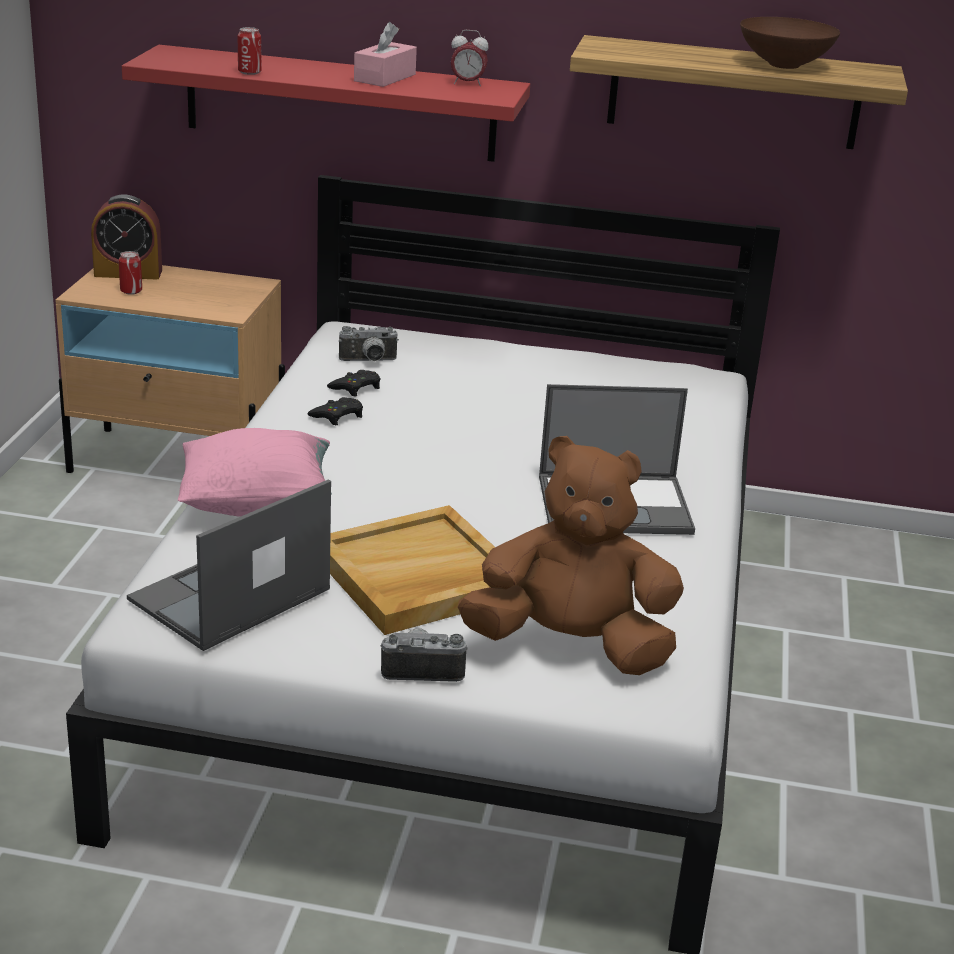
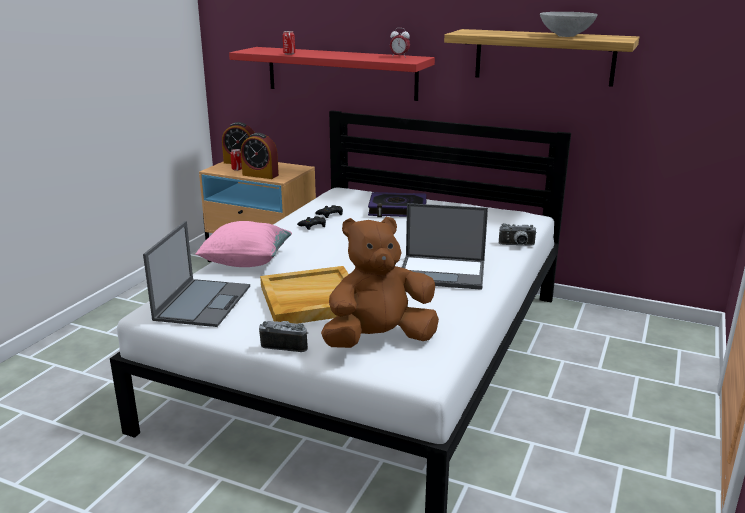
camera: 15 degrees right, 5 degrees down
laptop [127,479,331,651] -> laptop turned 135 degrees clockwise [143,221,250,327]
camera [339,326,399,361] -> camera moved to [499,223,537,245]
pink tissue box [354,22,417,87] -> none
brown plush toy [458,436,684,675] -> brown plush toy turned 45 degrees counterclockwise [321,217,439,348]
brown bowl [740,17,840,69] -> grey bowl [540,12,598,37]
none -> alarm clock [241,133,279,179]
none -> book [368,192,427,217]

